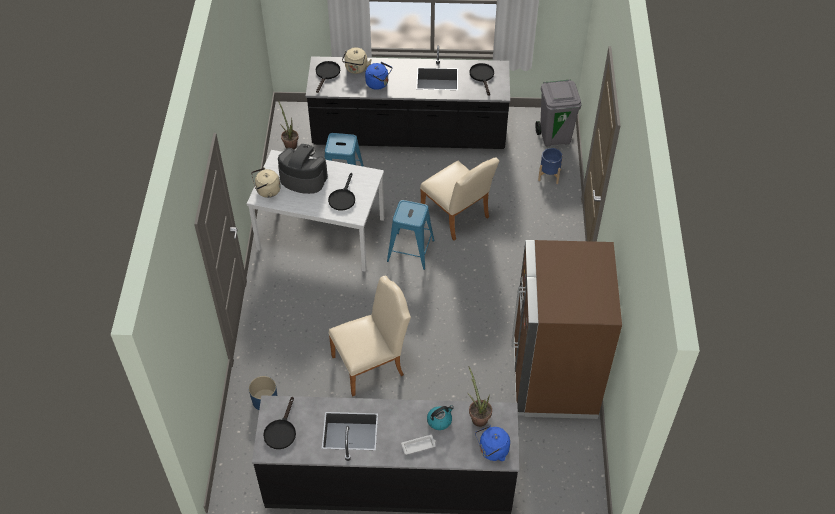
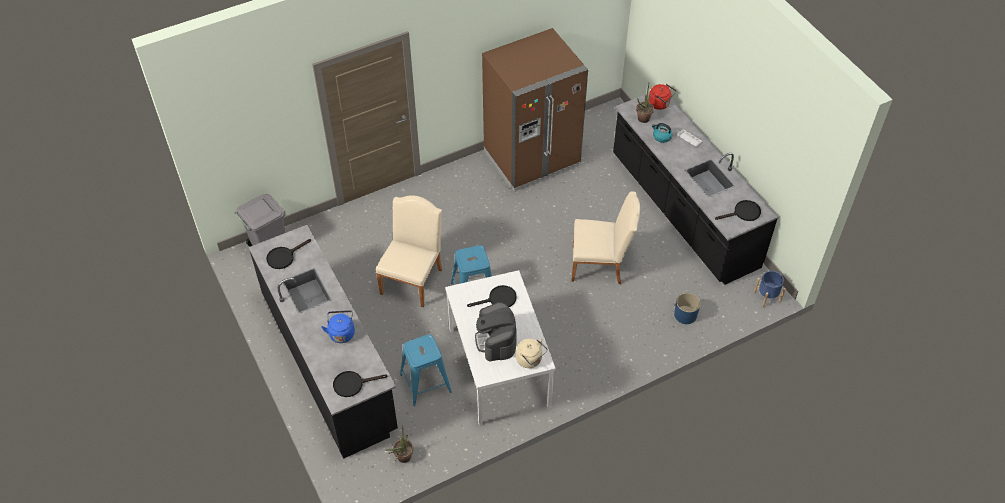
camera: 120 degrees left, 0 degrees up
beige chair [329,276,411,396] -> beige chair turned 150 degrees clockwise [571,191,640,284]
beige kettle [342,47,372,74] -> none
blue kettle [475,426,510,461] -> red kettle [649,84,676,110]
blue planter [538,148,563,184] -> blue planter moved to [754,271,786,308]

